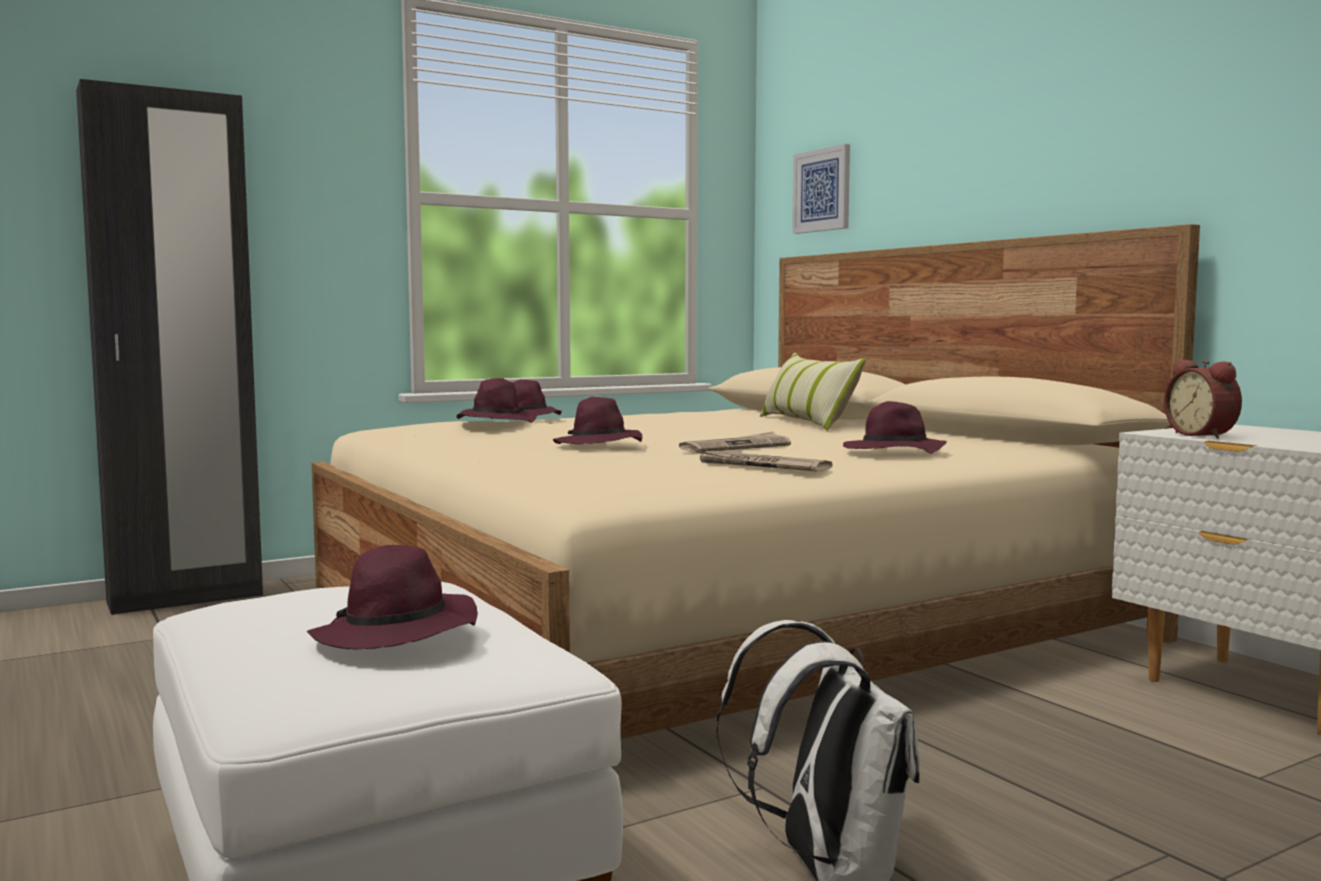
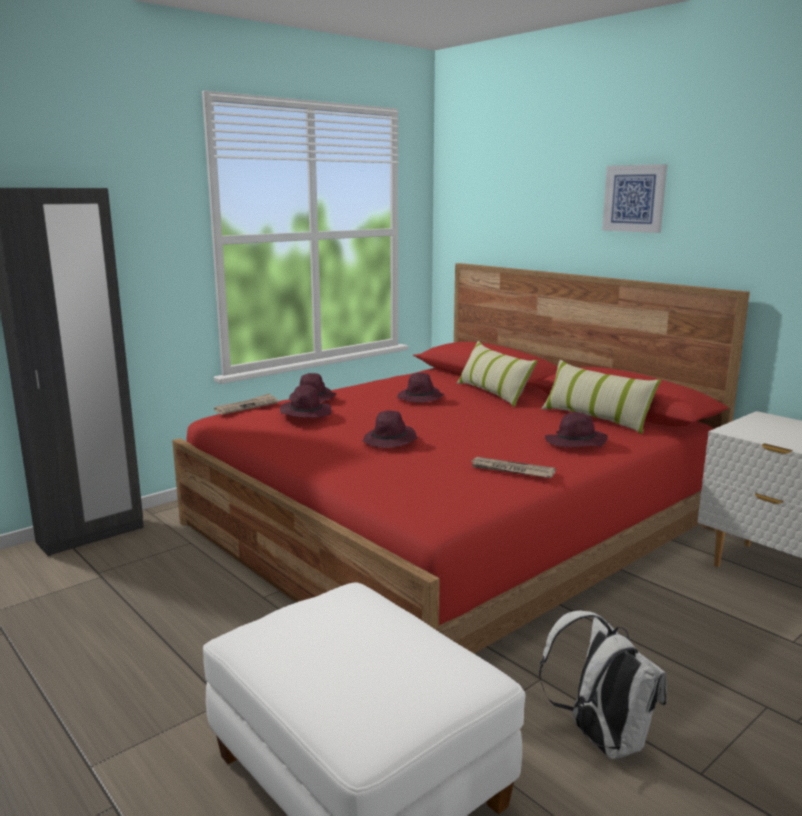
camera: 10 degrees left, 10 degrees up
purple hat [307,545,478,649] -> purple hat moved to [398,373,444,403]
beige bed [312,224,1200,739] -> red bed [172,263,750,654]
newspaper [679,431,791,453] -> newspaper moved to [214,393,278,415]
picture [792,144,850,234] -> picture moved to [602,164,667,233]
alarm clock [1164,360,1242,439] -> none
none -> pillow [542,360,661,434]

